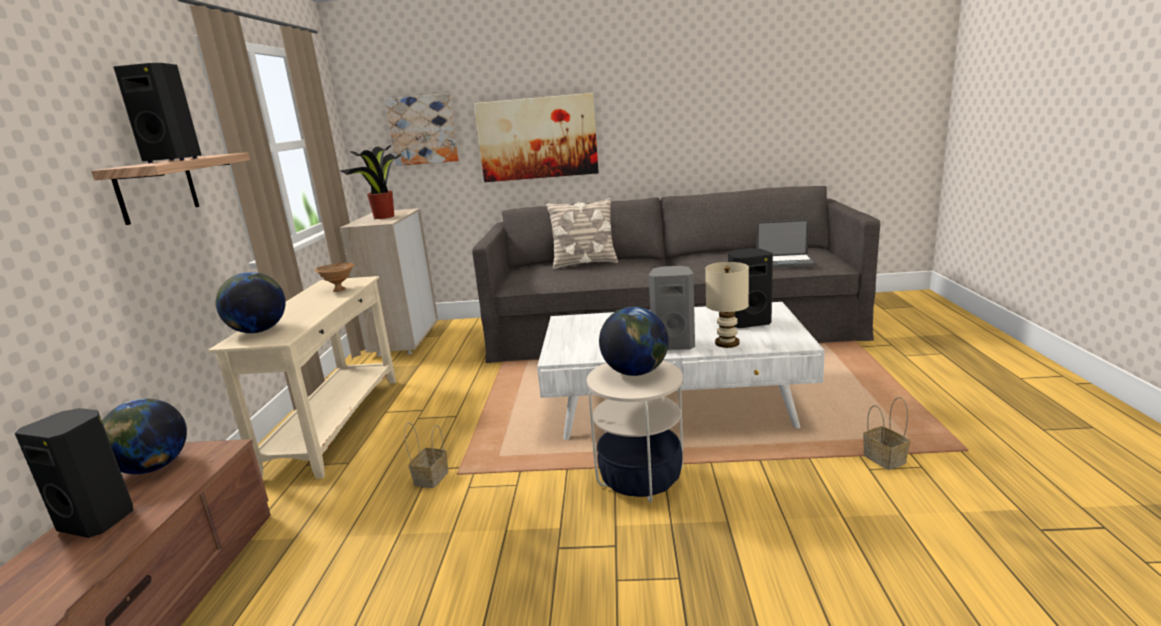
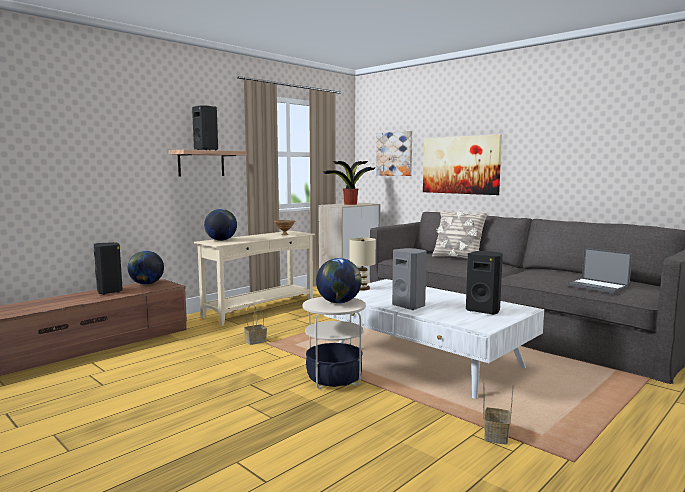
camera: 40 degrees right, 10 degrees down
beige table lamp [705,262,749,348] -> beige table lamp moved to [350,238,376,291]

